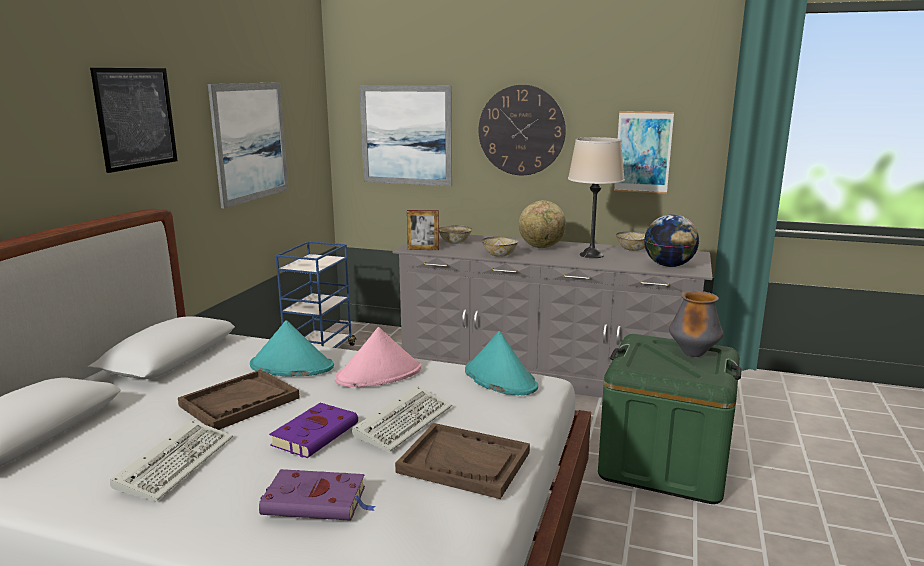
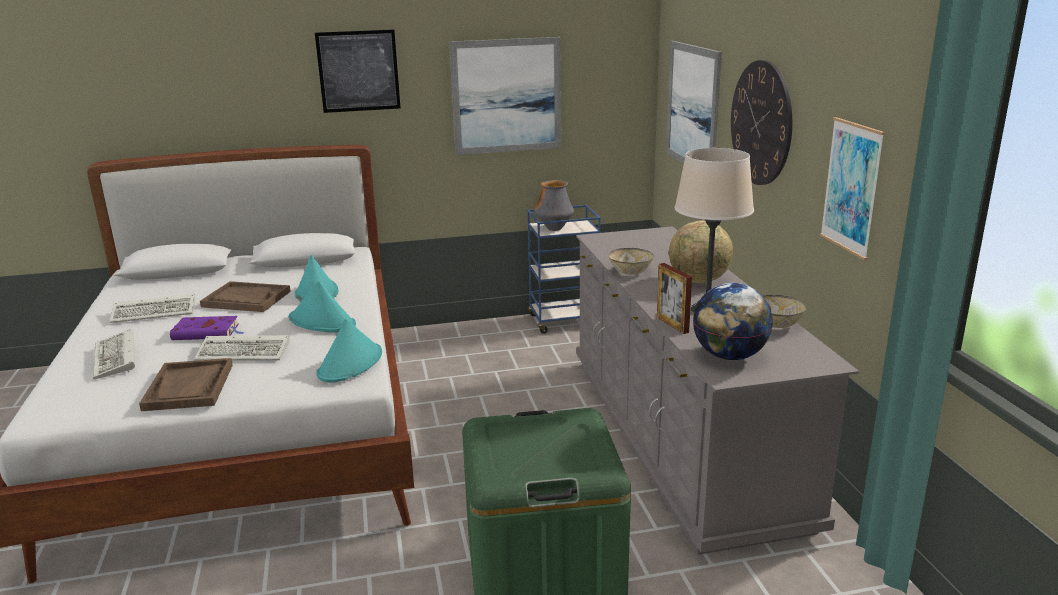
camera: 60 degrees right, 5 degrees up
purple book [259,469,376,521] -> keyboard [93,329,135,379]
pink hat [335,327,421,387] -> turquoise hat [289,281,356,333]
picture frame [407,210,439,250] -> picture frame moved to [657,263,692,334]
bowl [439,225,472,244] -> none
vase [669,291,724,357] -> vase moved to [534,180,574,231]

